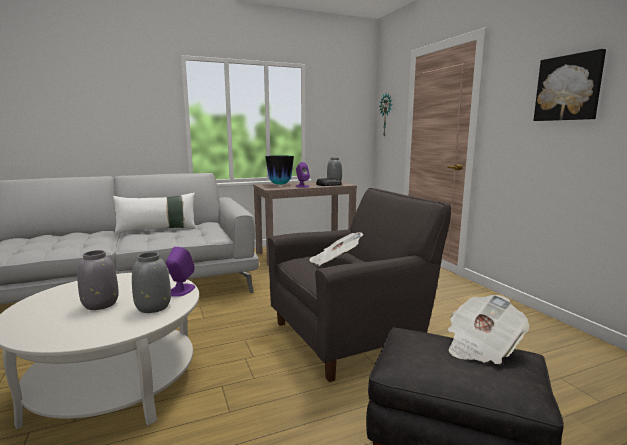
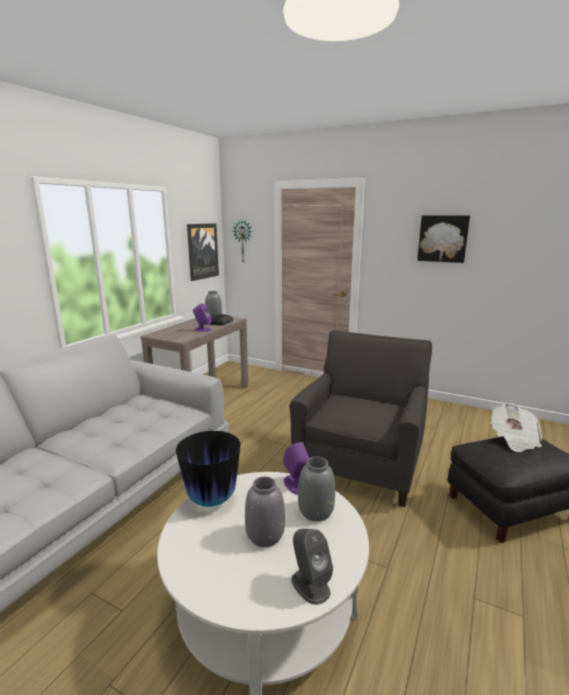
camera: 40 degrees left, 5 degrees up
white pillow [113,192,196,234] -> none
vase [265,156,294,185] -> vase moved to [176,431,241,507]
newspaper [309,232,363,266] -> none
none -> picture [187,223,219,281]
none -> grey speaker [291,529,333,605]

